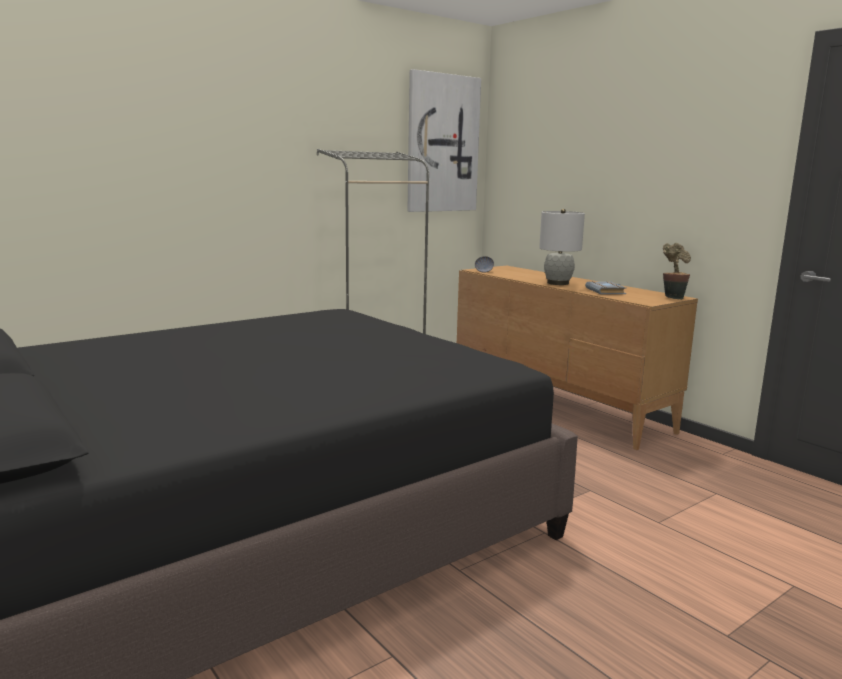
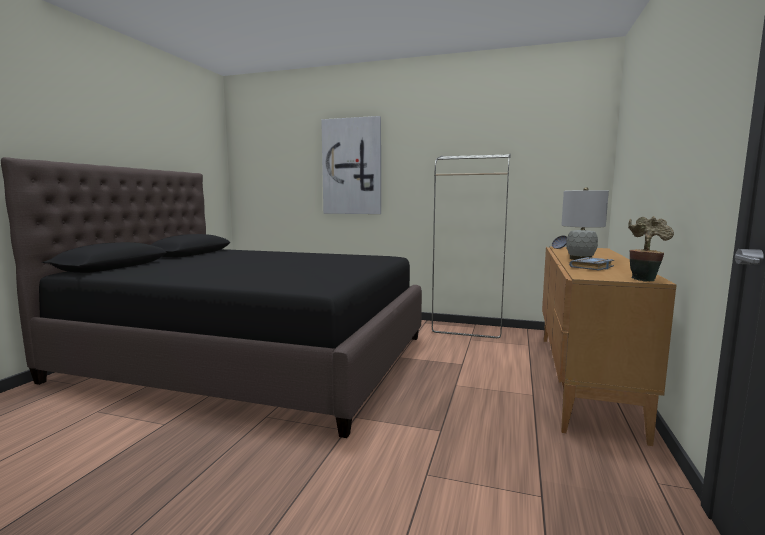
camera: 55 degrees right, 5 degrees down
picture [407,69,481,212] -> picture moved to [321,116,381,214]

